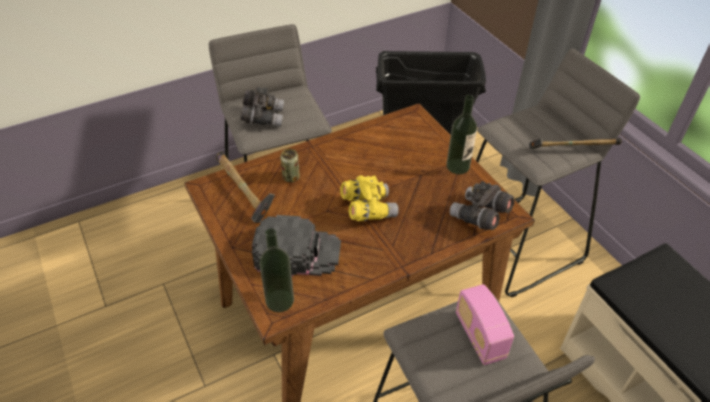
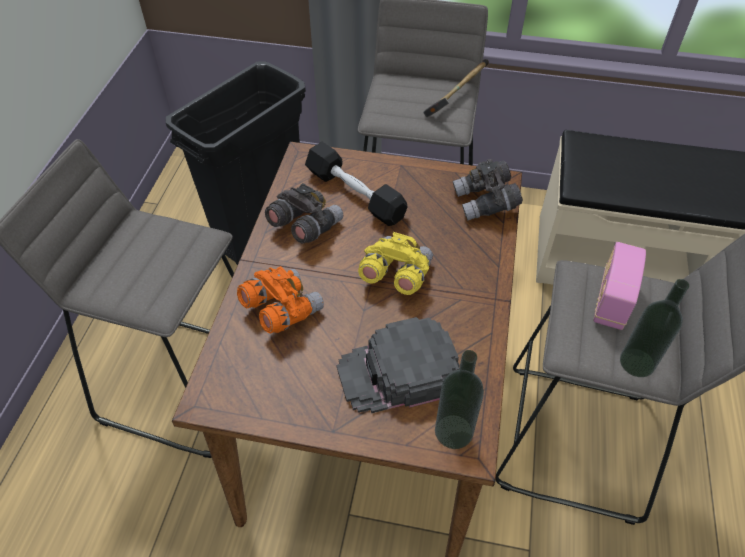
camera: 50 degrees left, 5 degrees up
hammer [216,151,275,223] -> none
grey binoculars [240,87,284,127] -> grey binoculars moved to [265,183,343,243]
black cap [252,215,341,276] -> black cap turned 150 degrees counterclockwise [336,317,459,413]
can [280,149,300,182] -> orange binoculars [237,266,324,333]
bottle [446,95,477,174] -> bottle moved to [620,279,689,377]
radio [456,284,514,365] -> radio turned 90 degrees clockwise [593,242,646,330]
none -> black dumbbell [305,142,408,226]

